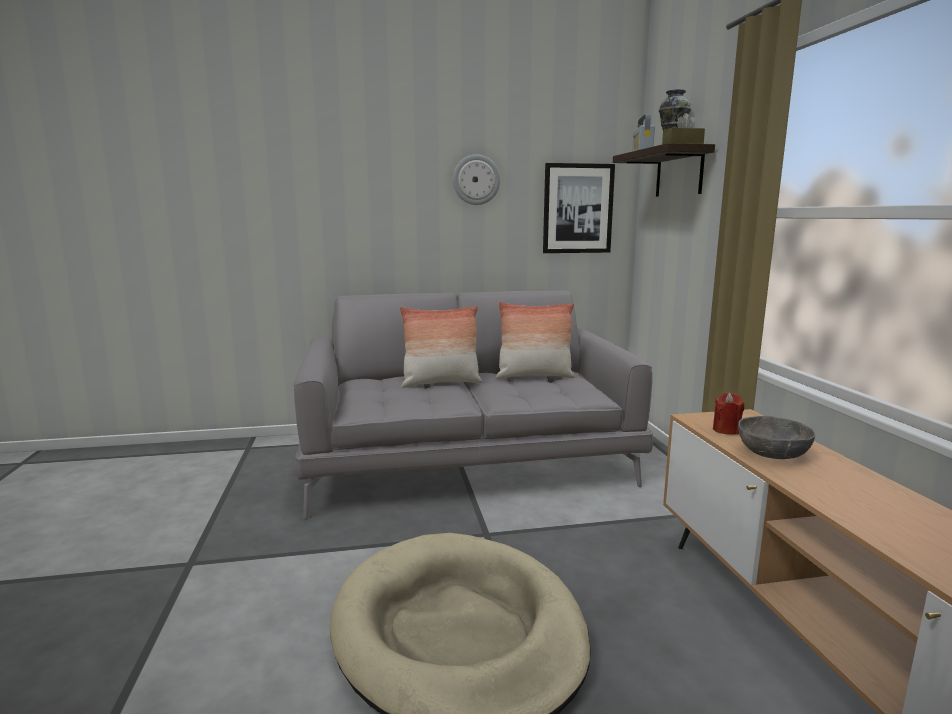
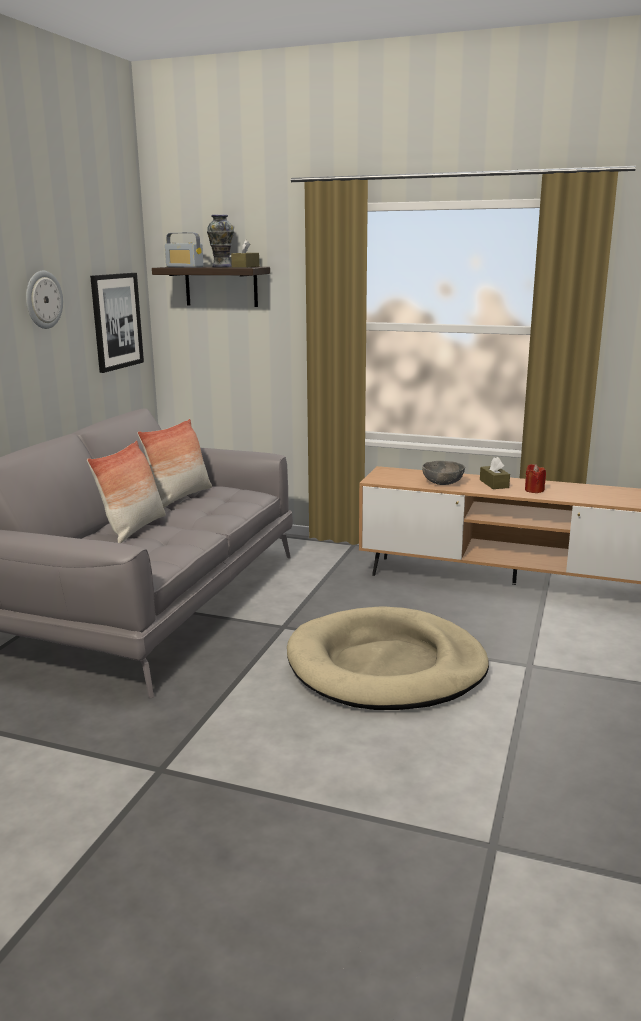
camera: 60 degrees left, 5 degrees up
red candle [713,393,744,435] -> red candle moved to [525,464,546,493]
none -> brown tissue box [480,457,510,489]

